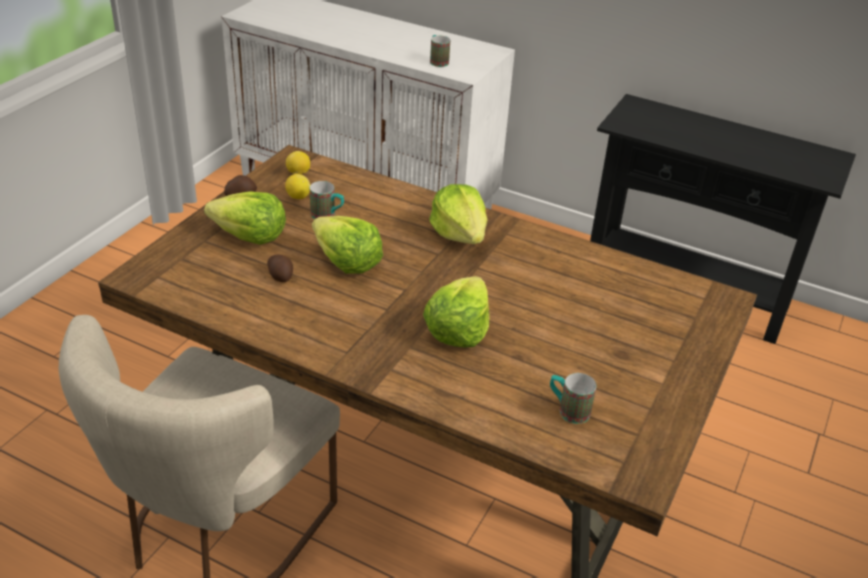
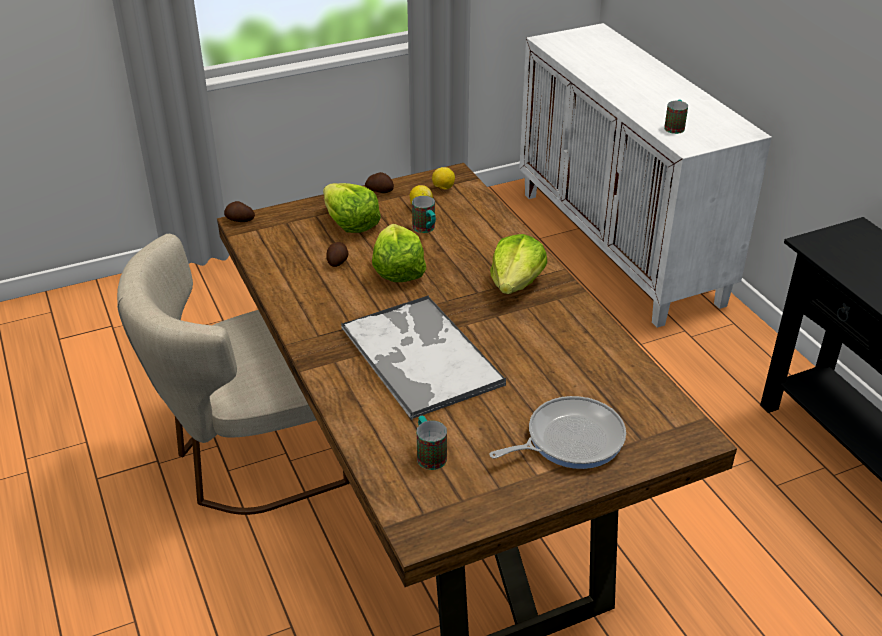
camera: 40 degrees right, 0 degrees up
lettuce [423,276,489,347] -> tray [341,295,506,420]
none -> potato [224,201,255,222]
none -> frying pan [489,396,626,469]

